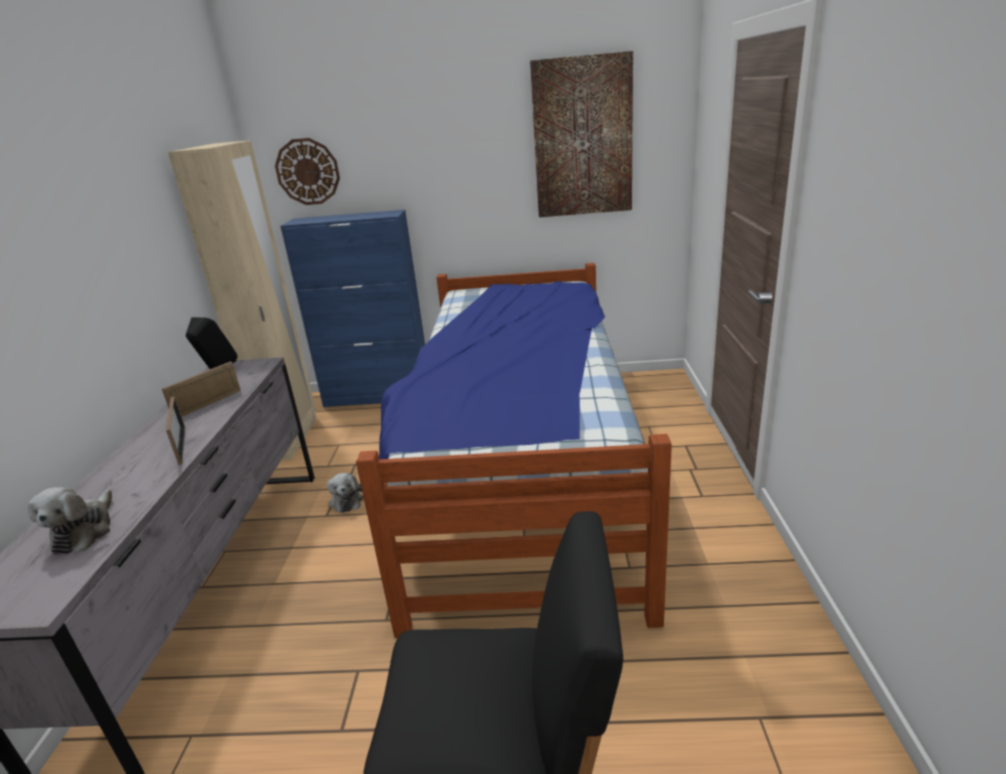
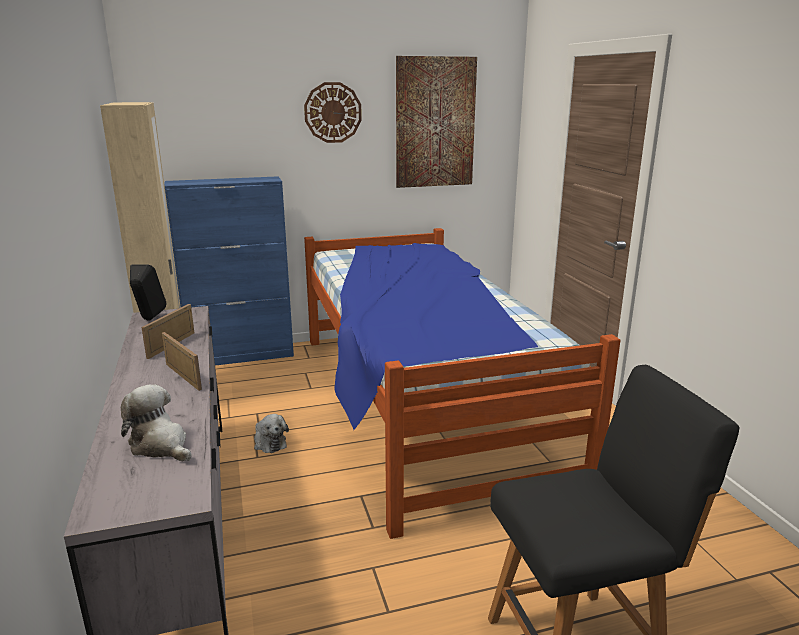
camera: 20 degrees left, 5 degrees down
plush toy [28,487,112,555] -> plush toy turned 150 degrees clockwise [121,384,191,461]
wall clock [275,138,340,205] -> wall clock moved to [304,82,362,143]

